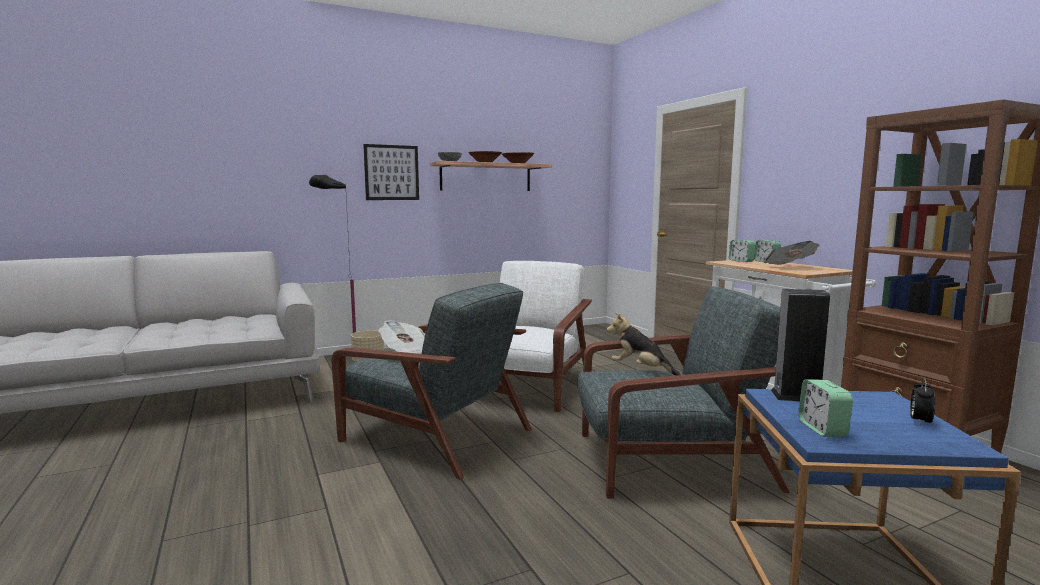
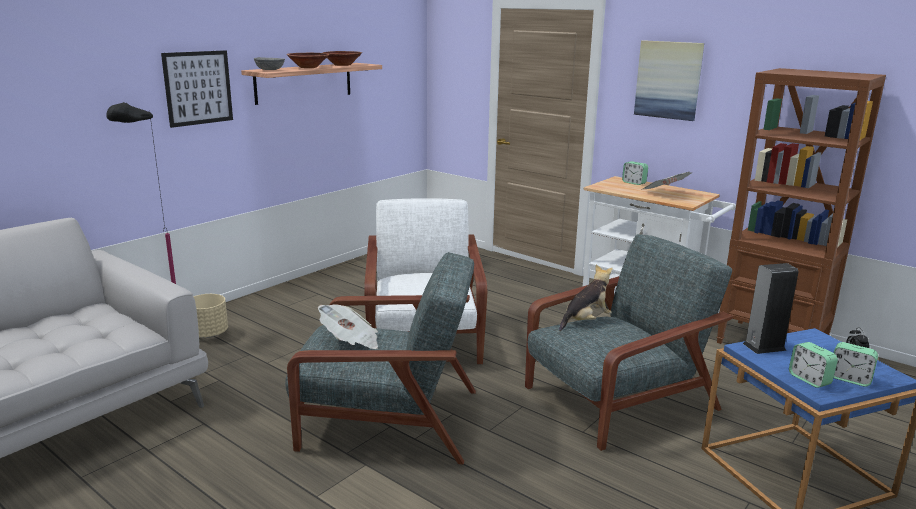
camera: 25 degrees left, 10 degrees up
plush toy [607,312,680,376] -> plush toy turned 135 degrees clockwise [559,264,613,331]
alarm clock [729,240,756,262] -> alarm clock moved to [834,342,878,387]
none -> picture [634,40,704,121]

